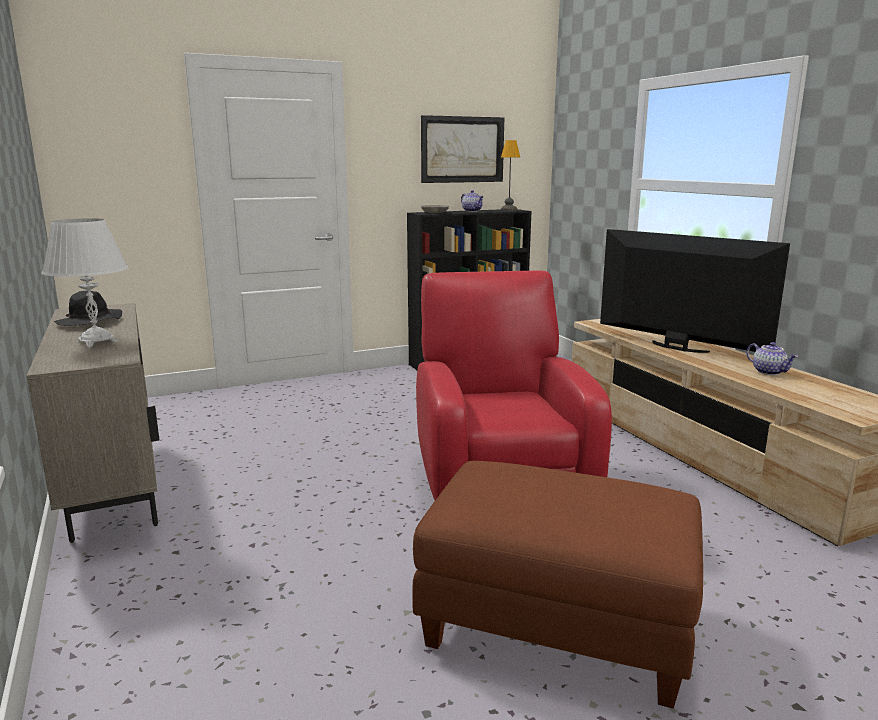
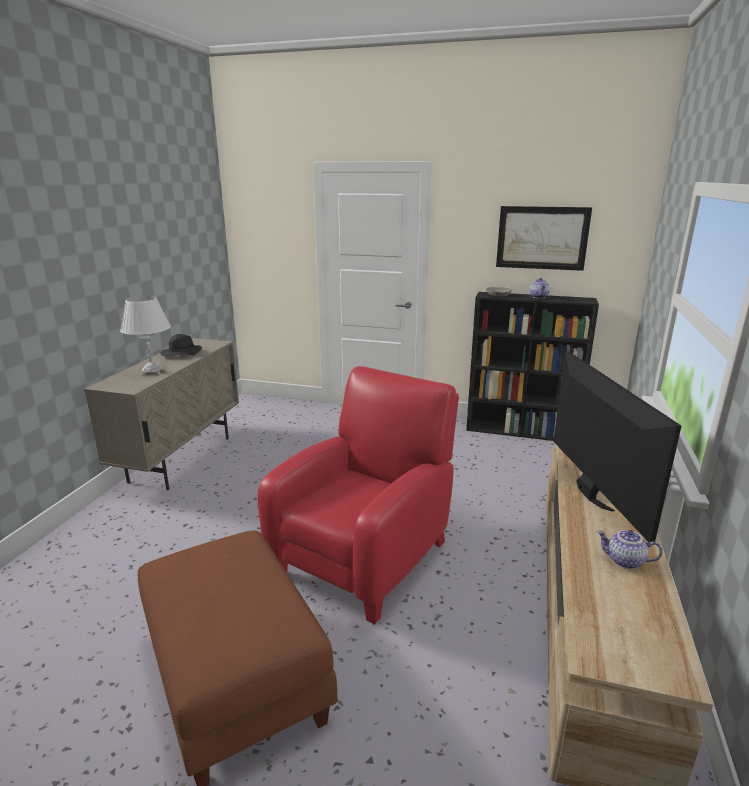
camera: 40 degrees right, 5 degrees up
table lamp [501,140,520,211] -> none
teapot [746,342,798,375] -> teapot turned 105 degrees clockwise [597,530,662,569]

